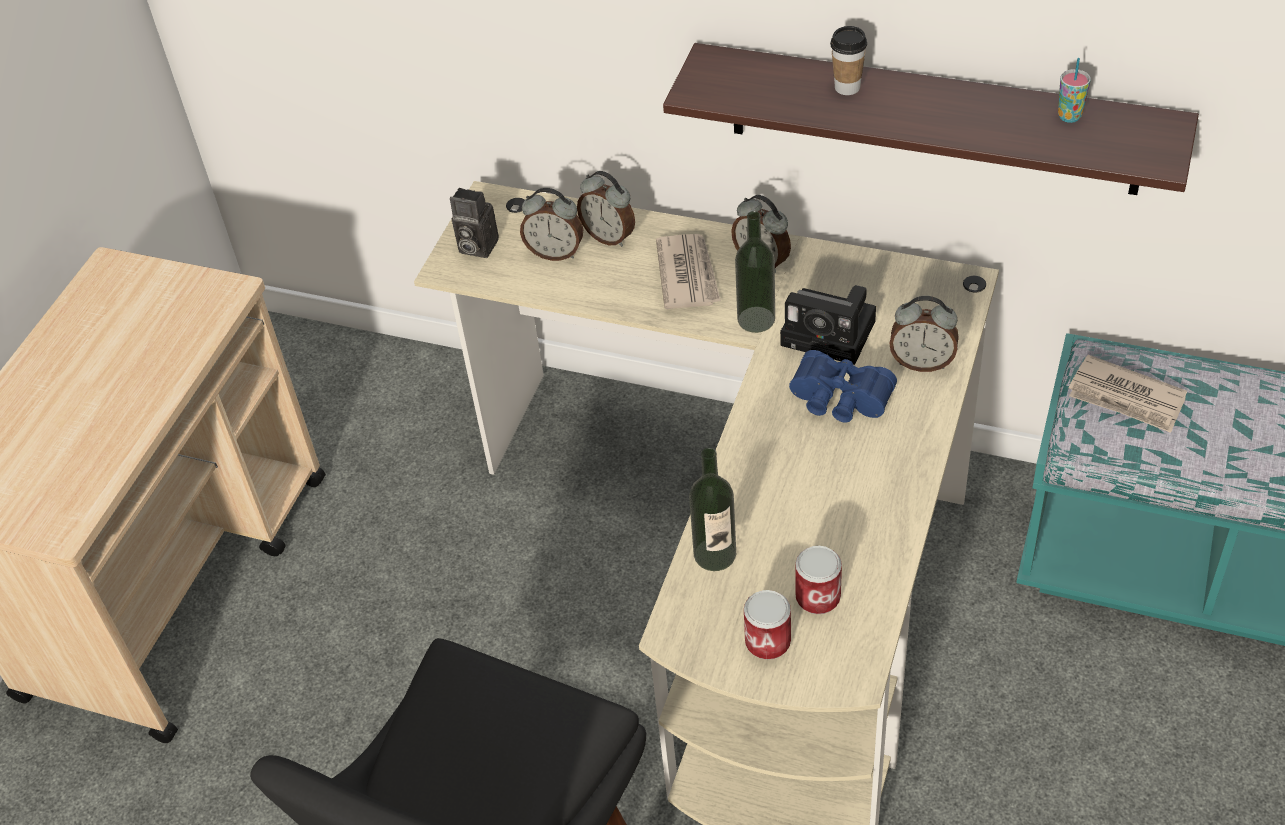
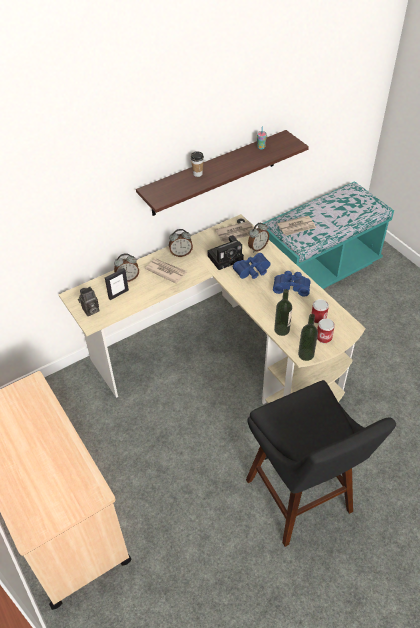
camera: 55 degrees left, 0 degrees up
alarm clock [520,188,583,261] -> picture frame [105,268,129,300]
bottle [735,211,775,333] -> bottle moved to [298,314,318,361]
none -> newspaper [215,221,253,243]
none -> blue binoculars [273,271,311,297]

